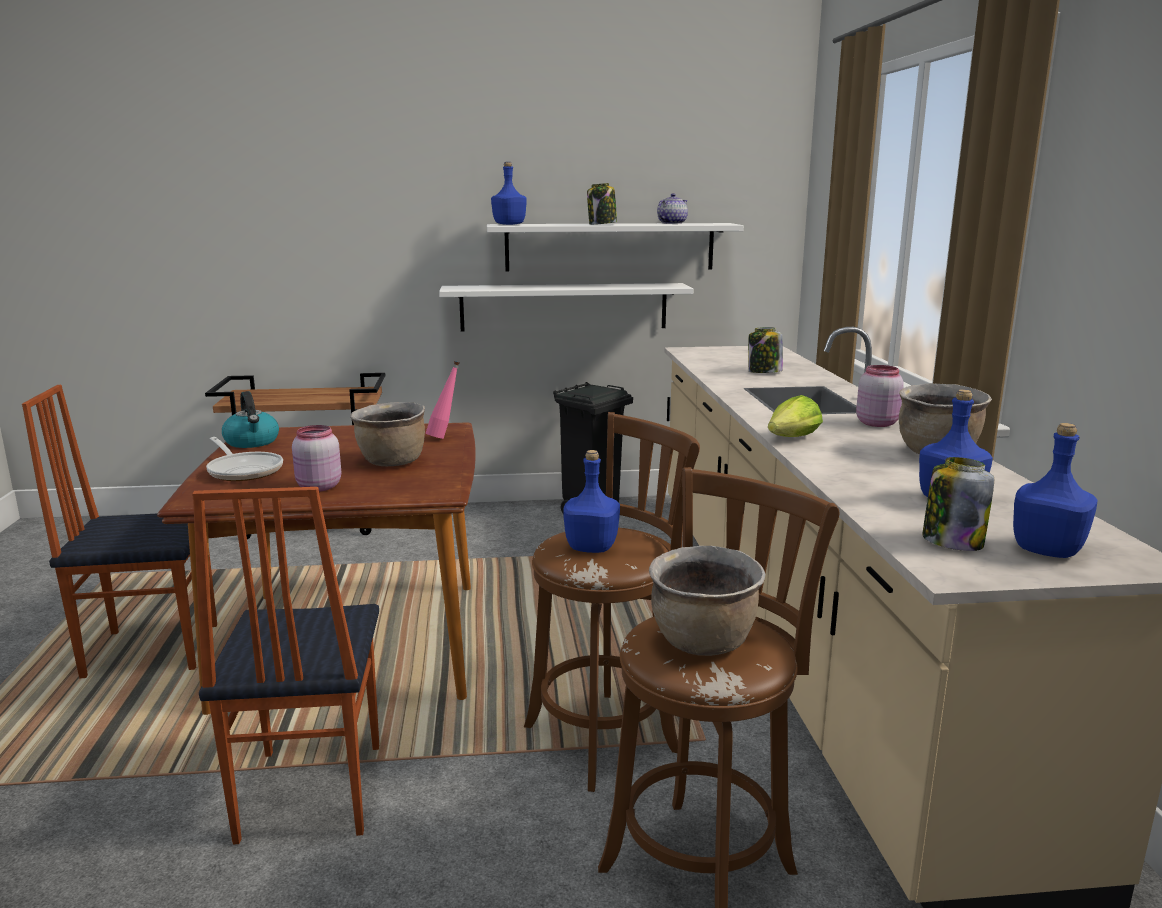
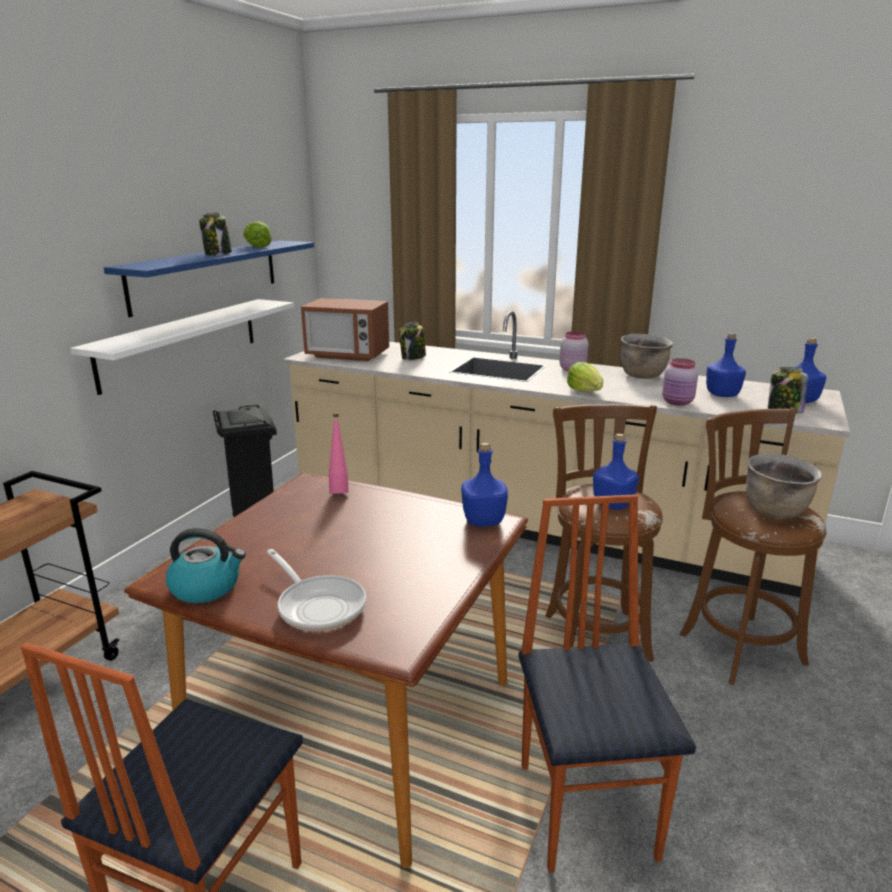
camera: 60 degrees left, 5 degrees up
chair [192,487,379,845] -> chair turned 120 degrees counterclockwise [519,494,696,873]
frying pan [206,437,283,481] -> frying pan turned 60 degrees clockwise [267,549,366,632]
pink jar [292,425,341,492] -> pink jar moved to [662,358,698,406]
brown cooking pot [350,402,425,466] -> none
white shelf [487,223,744,272] -> blue shelf [104,241,314,317]
blue bottle [491,162,527,225] -> blue bottle moved to [461,442,508,526]
teapot [657,193,688,224] -> lettuce [243,221,272,248]
none -> microwave [301,298,389,361]

